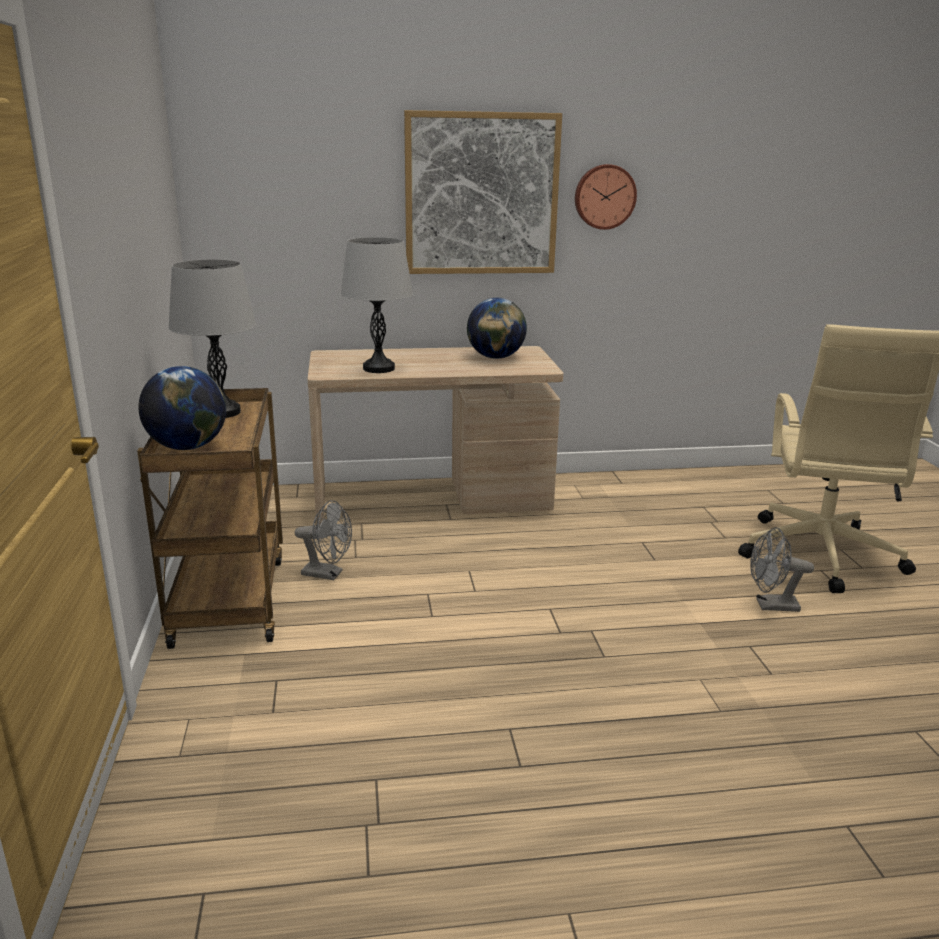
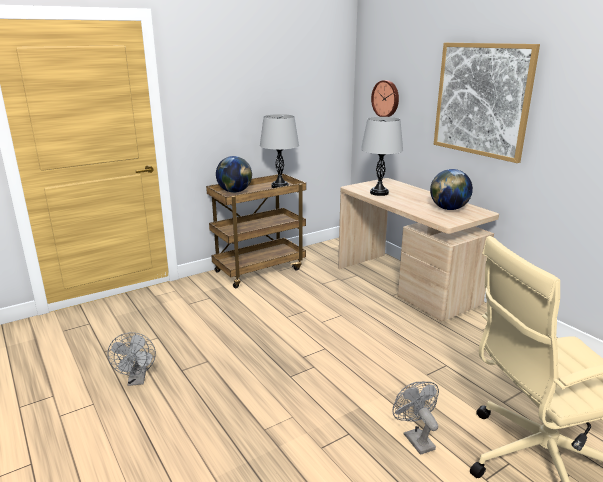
camera: 65 degrees right, 0 degrees up
grey fan [295,500,352,580] -> grey fan moved to [107,332,156,386]
wall clock [575,164,637,230] -> wall clock moved to [371,80,399,117]

